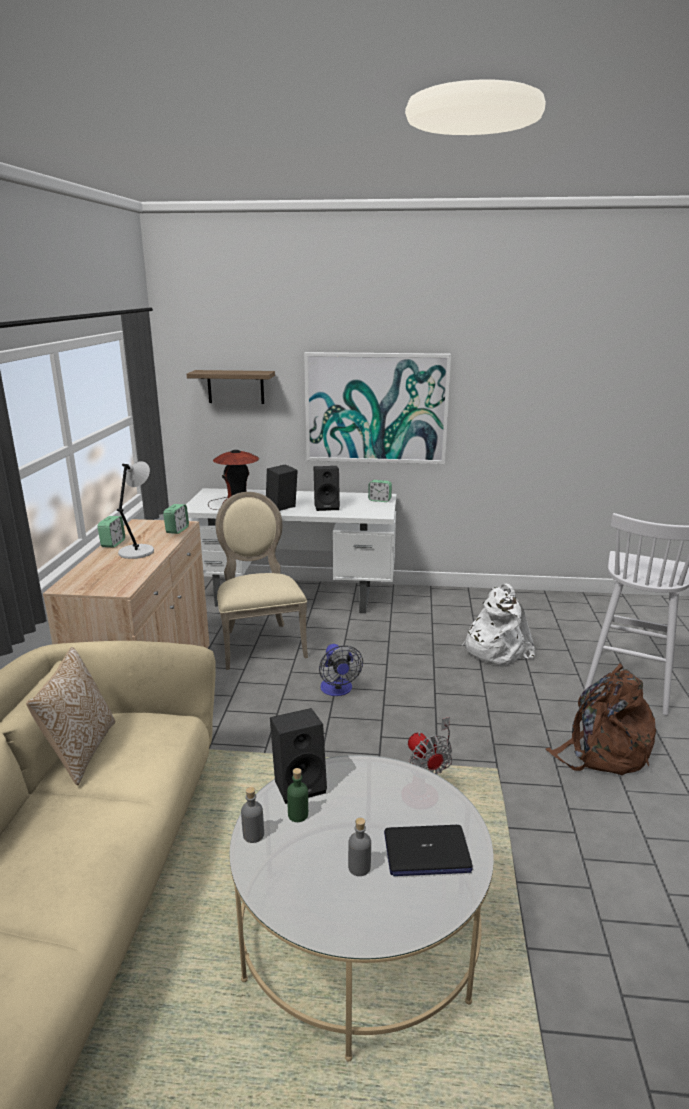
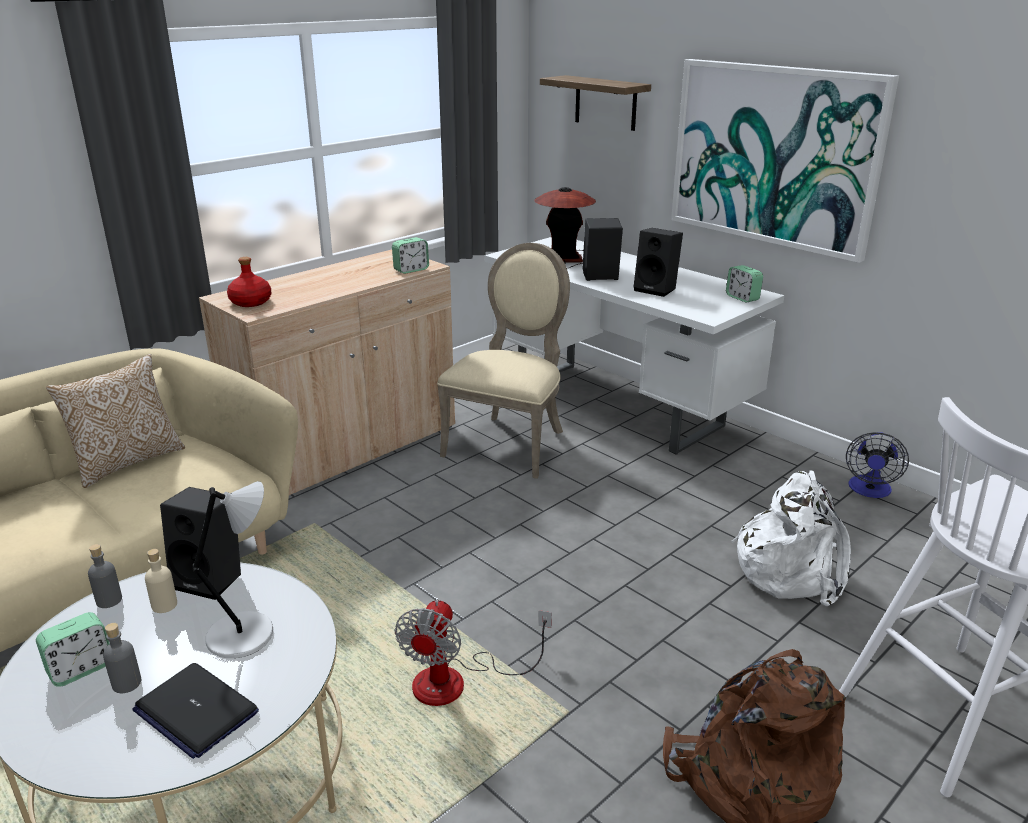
camera: 40 degrees right, 5 degrees up
alarm clock [98,516,125,548] -> alarm clock moved to [36,612,110,687]
grey table lamp [117,461,154,559] -> grey table lamp moved to [192,481,273,658]
green bottle [287,768,308,822] -> beige bottle [145,549,177,613]
fan [319,644,363,696] -> fan moved to [846,432,909,498]
none -> red bottle [227,257,271,307]

